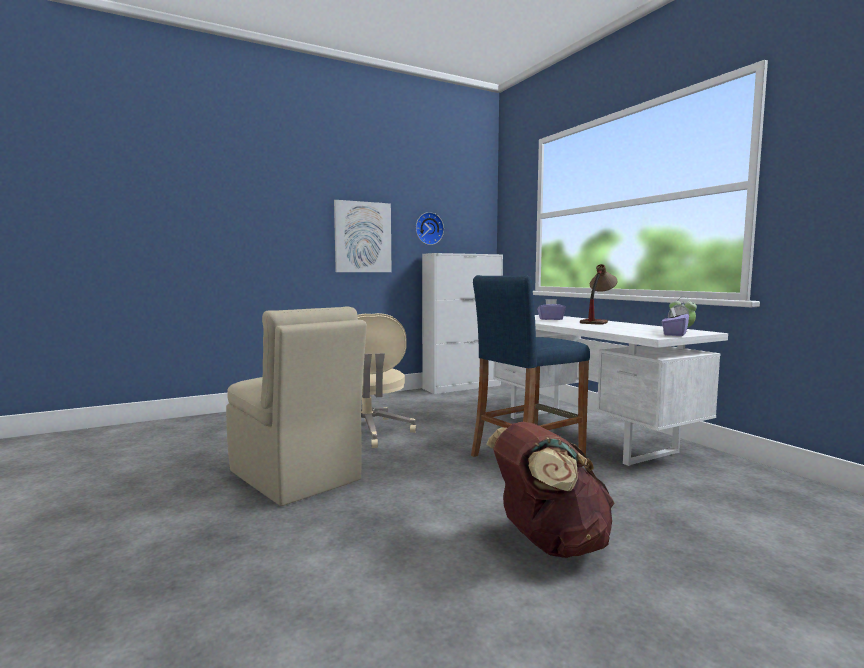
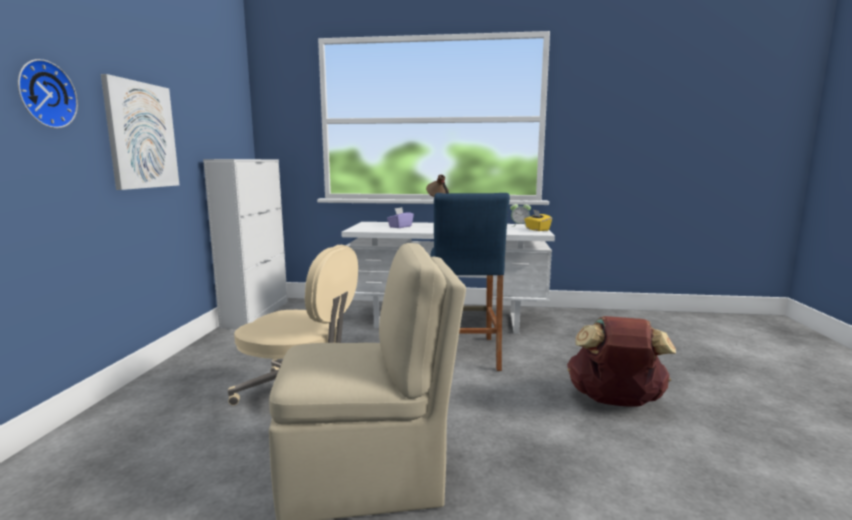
camera: 55 degrees left, 5 degrees up
wall clock [416,212,444,245] -> wall clock moved to [18,59,78,128]
purple tissue box [662,307,689,336] -> yellow tissue box [524,210,552,231]

